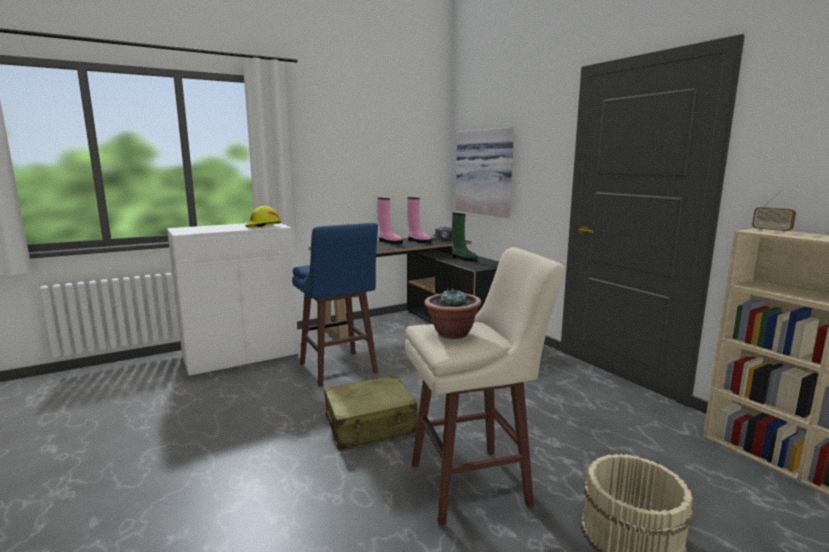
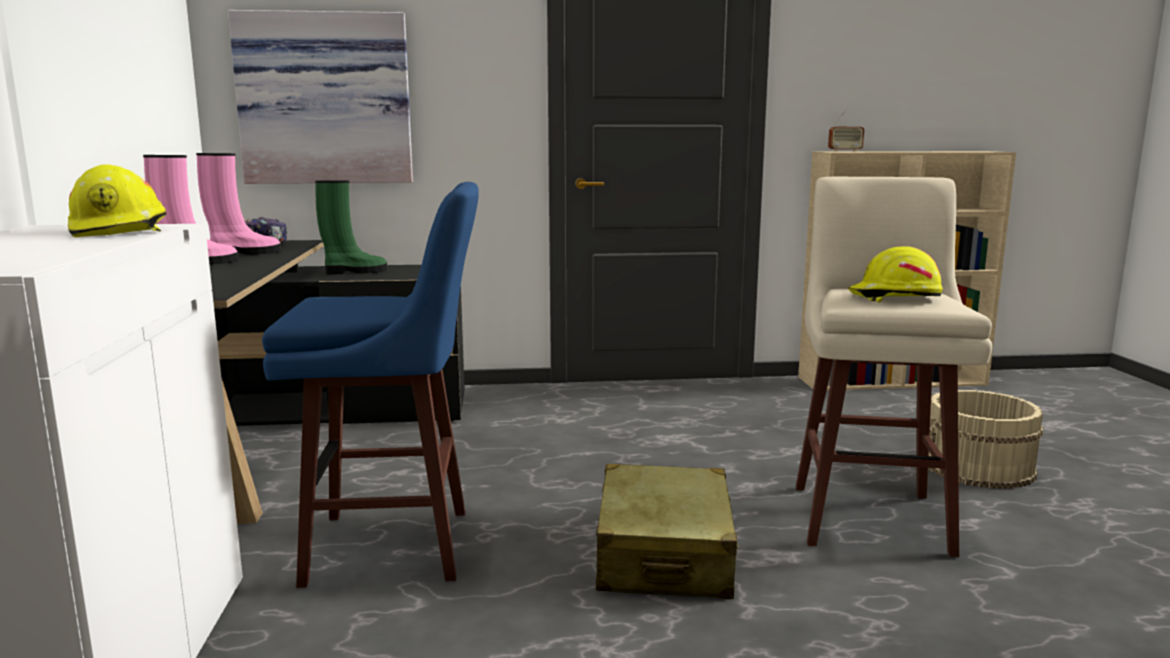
camera: 65 degrees left, 0 degrees up
potted plant [424,288,482,339] -> yellow hard hat [848,246,943,303]

